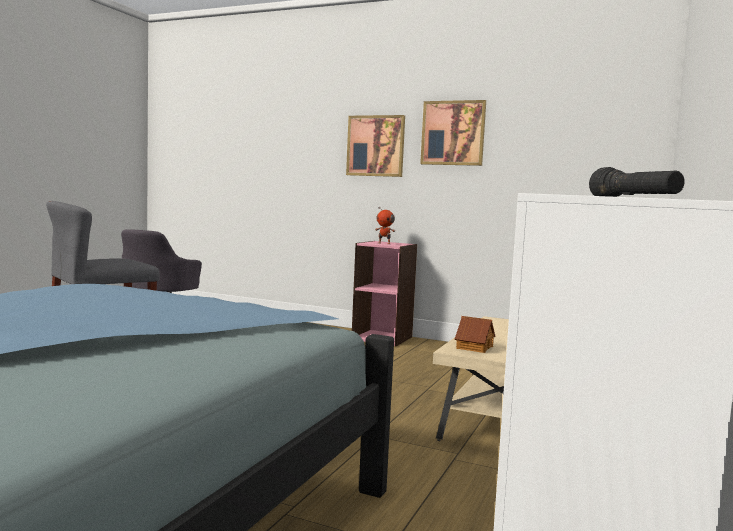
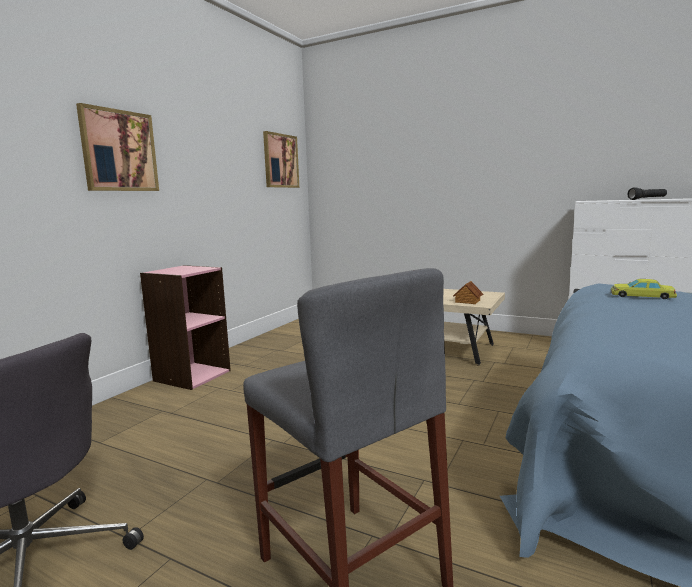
camera: 85 degrees left, 5 degrees up
toy robot [375,208,395,244] -> none
picture [420,100,486,166] -> picture moved to [263,131,299,188]
none -> yellow toy car [611,279,677,299]

